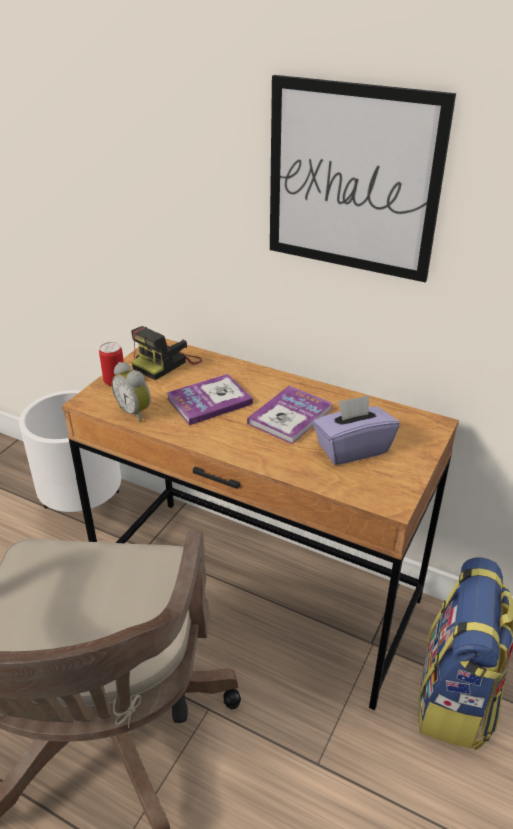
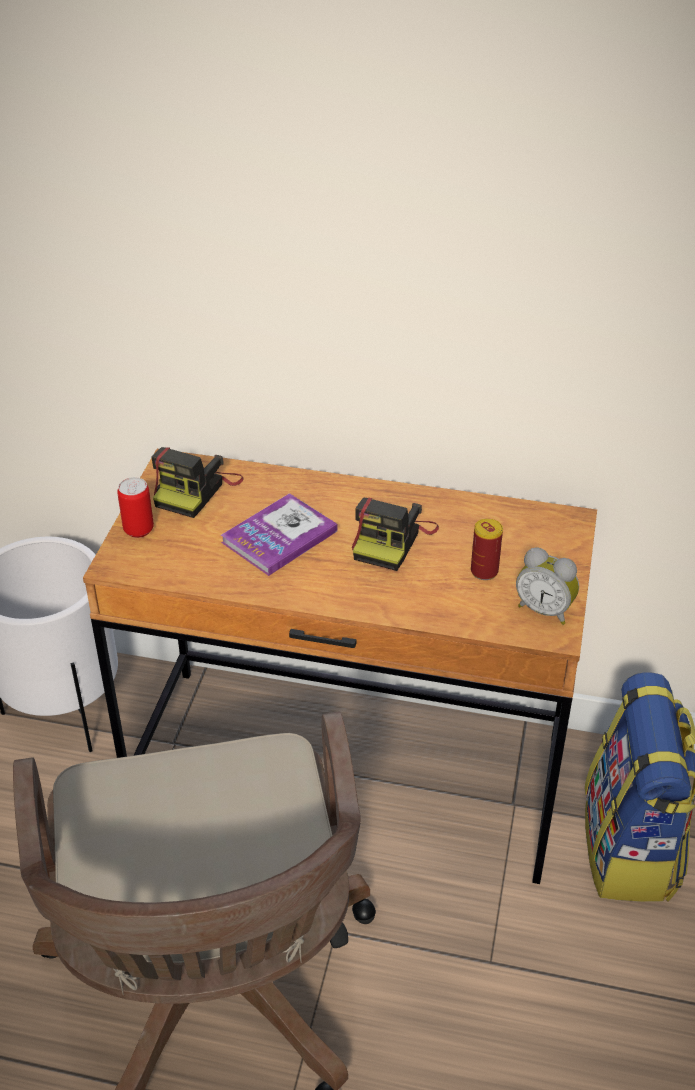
camera: 15 degrees left, 5 degrees up
alarm clock [112,362,151,422] -> alarm clock moved to [516,548,579,625]
book [247,386,332,444] -> camera [352,498,439,571]
picture [270,75,456,282] -> none
purple tissue box [313,395,399,465] -> can [471,519,503,580]

